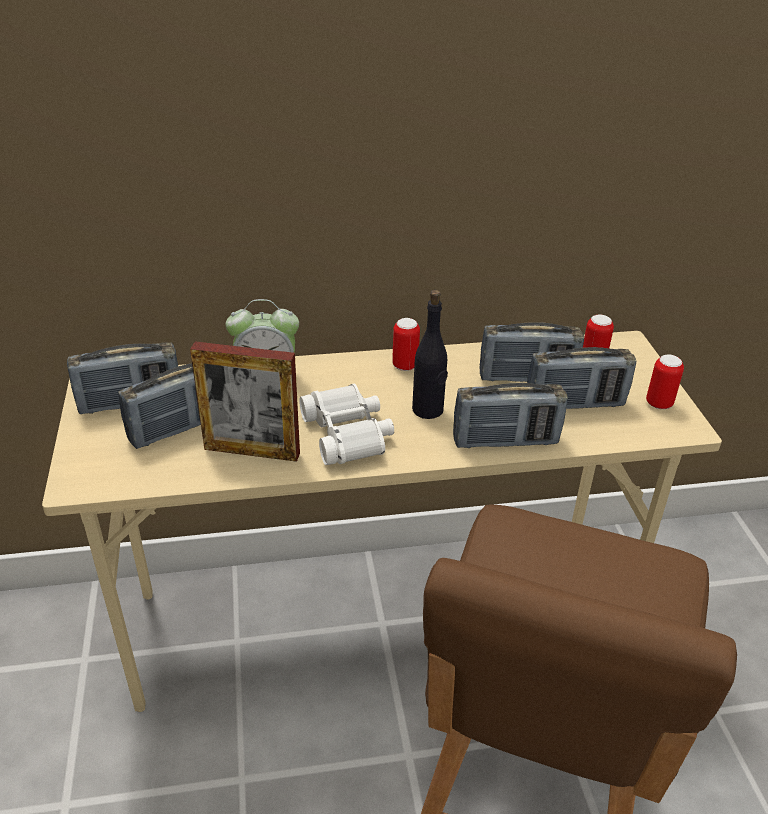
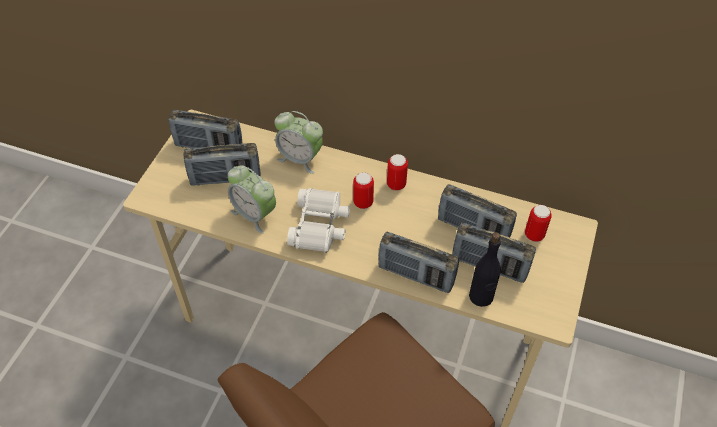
camera: 30 degrees right, 15 degrees up
picture frame [190,342,300,462] -> alarm clock [228,165,276,233]
black bottle [412,290,448,419] -> black bottle moved to [469,232,501,307]
can [646,355,684,409] -> can moved to [353,172,374,209]

